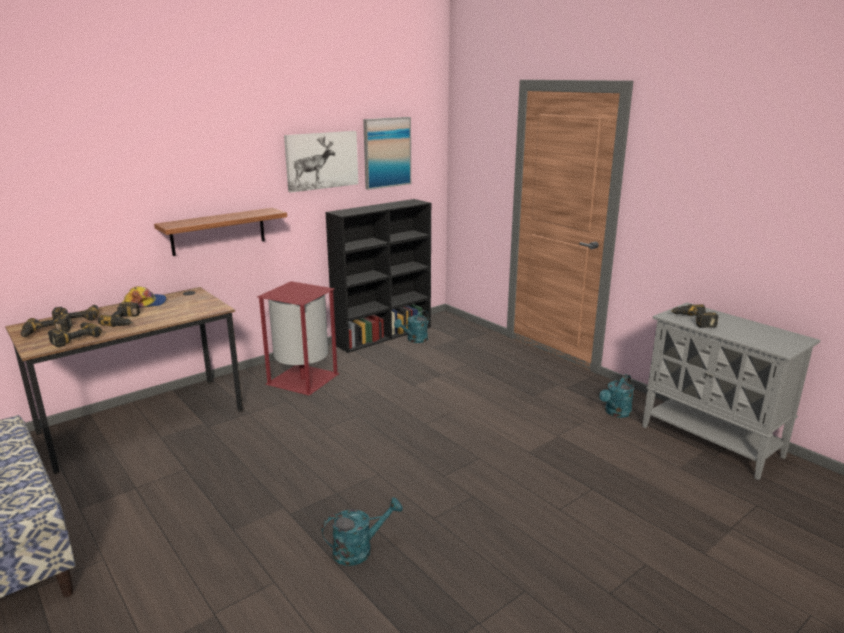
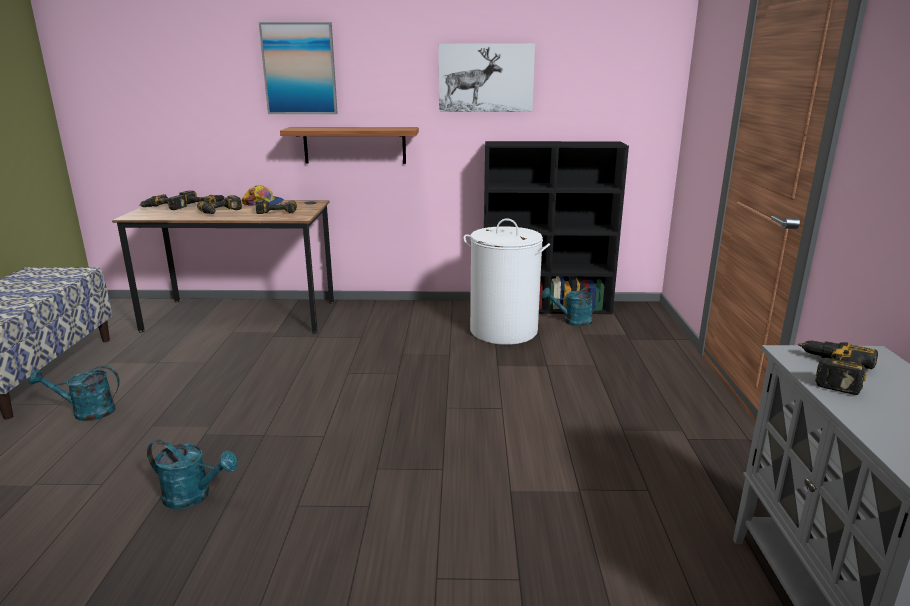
camera: 40 degrees right, 0 degrees up
power drill [48,322,102,347] -> power drill moved to [256,199,297,214]
red trash can [257,281,340,396] -> none
picture [363,117,411,190] -> picture moved to [259,22,338,114]
turquoise watering can [599,374,634,418] -> turquoise watering can moved to [29,366,120,421]
none -> white laundry basket [463,218,550,345]

